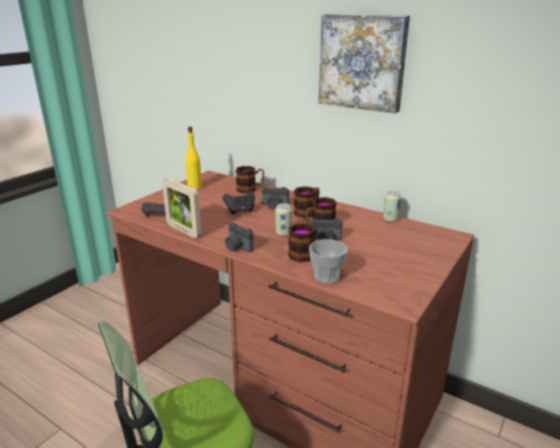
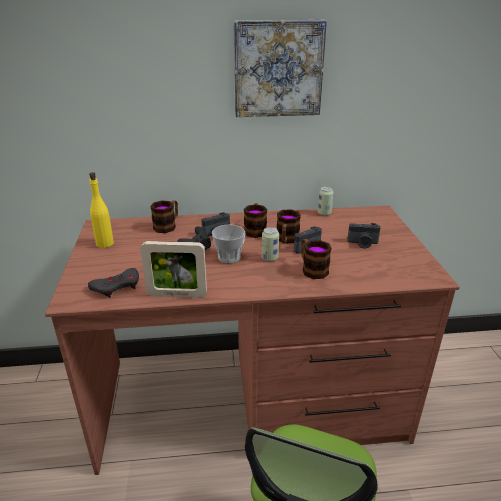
camera: 40 degrees left, 5 degrees up
camera [225,223,254,252] -> camera moved to [347,223,381,249]
cup [309,239,348,284] -> cup moved to [212,224,245,263]

